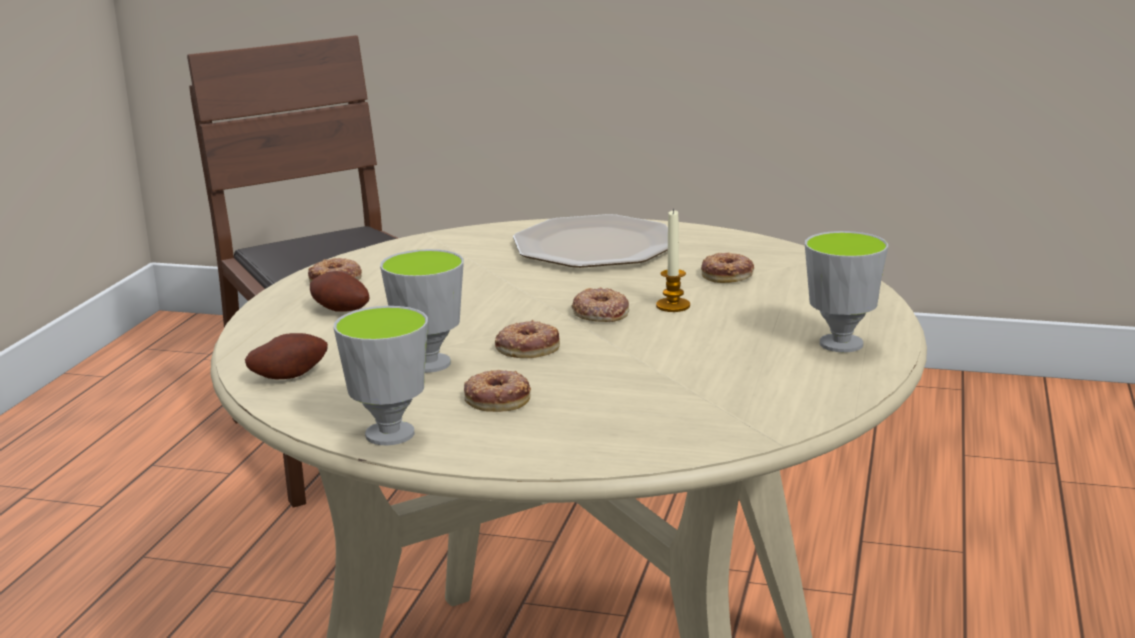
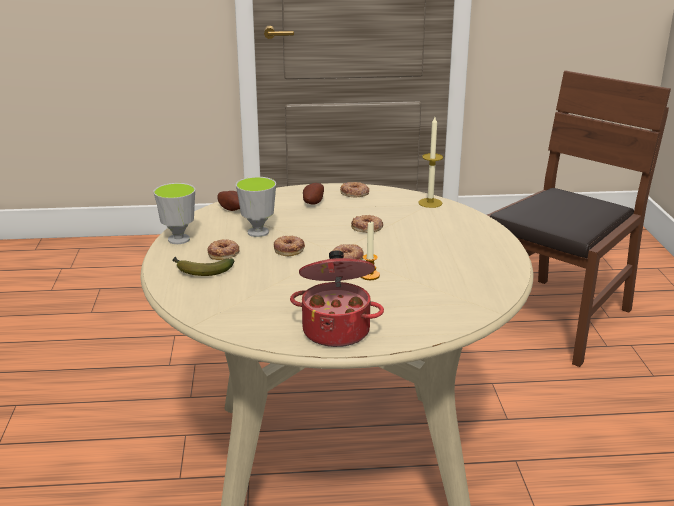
camera: 70 degrees right, 5 degrees up
plate [513,214,668,268] -> none
donut [701,252,754,283] -> donut moved to [351,215,383,233]
cup [805,231,888,352] -> cooking pot [290,250,384,347]
none -> banana [172,256,235,276]
none -> candle [418,117,443,208]

